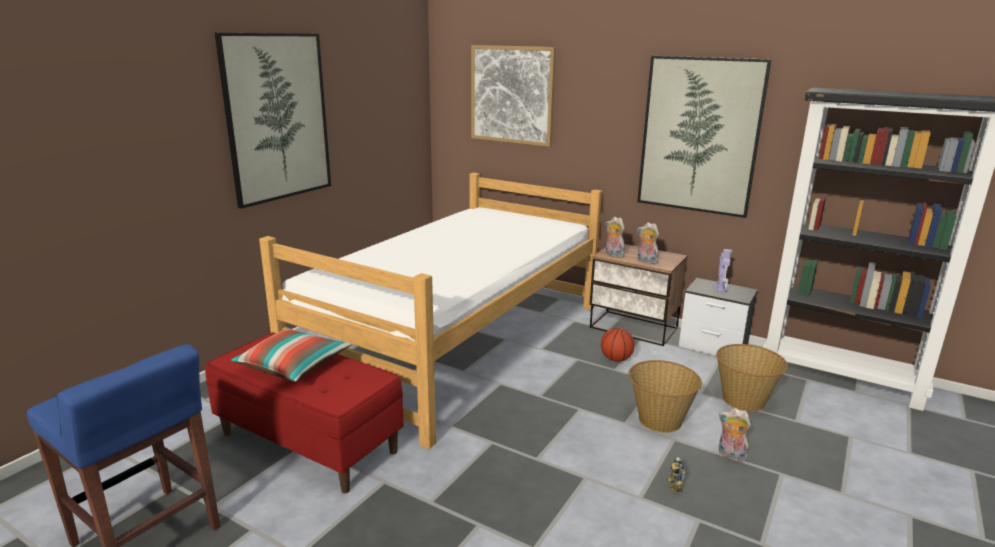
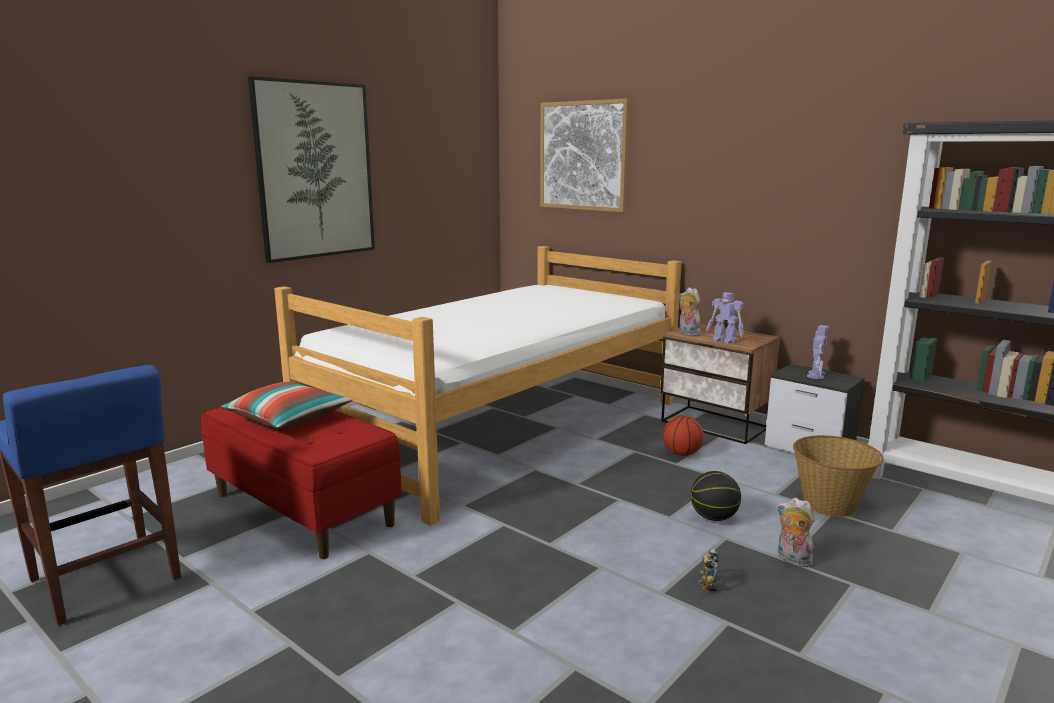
camera: 10 degrees right, 5 degrees down
basket [628,360,702,433] -> basketball [690,471,741,521]
picture [637,56,772,218] -> none
plush toy [637,222,659,264] -> toy robot [706,292,743,343]

